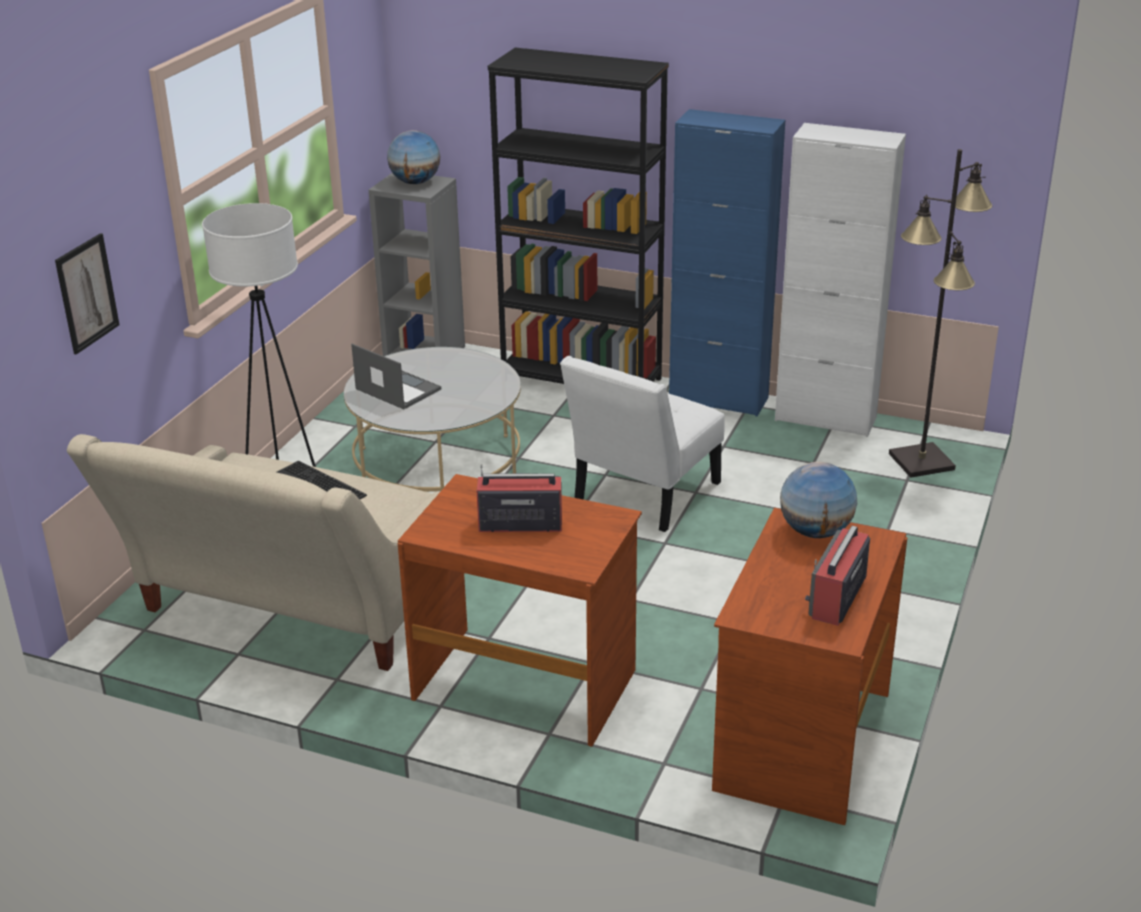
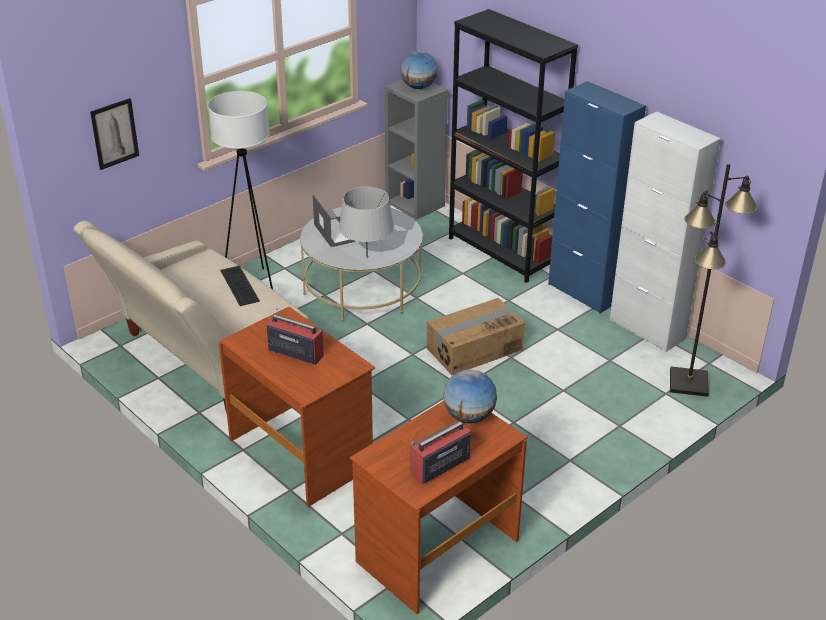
camera: 25 degrees right, 5 degrees up
white chair [560,356,725,532] -> cardboard box [427,298,525,375]
none -> grey table lamp [339,186,394,258]

